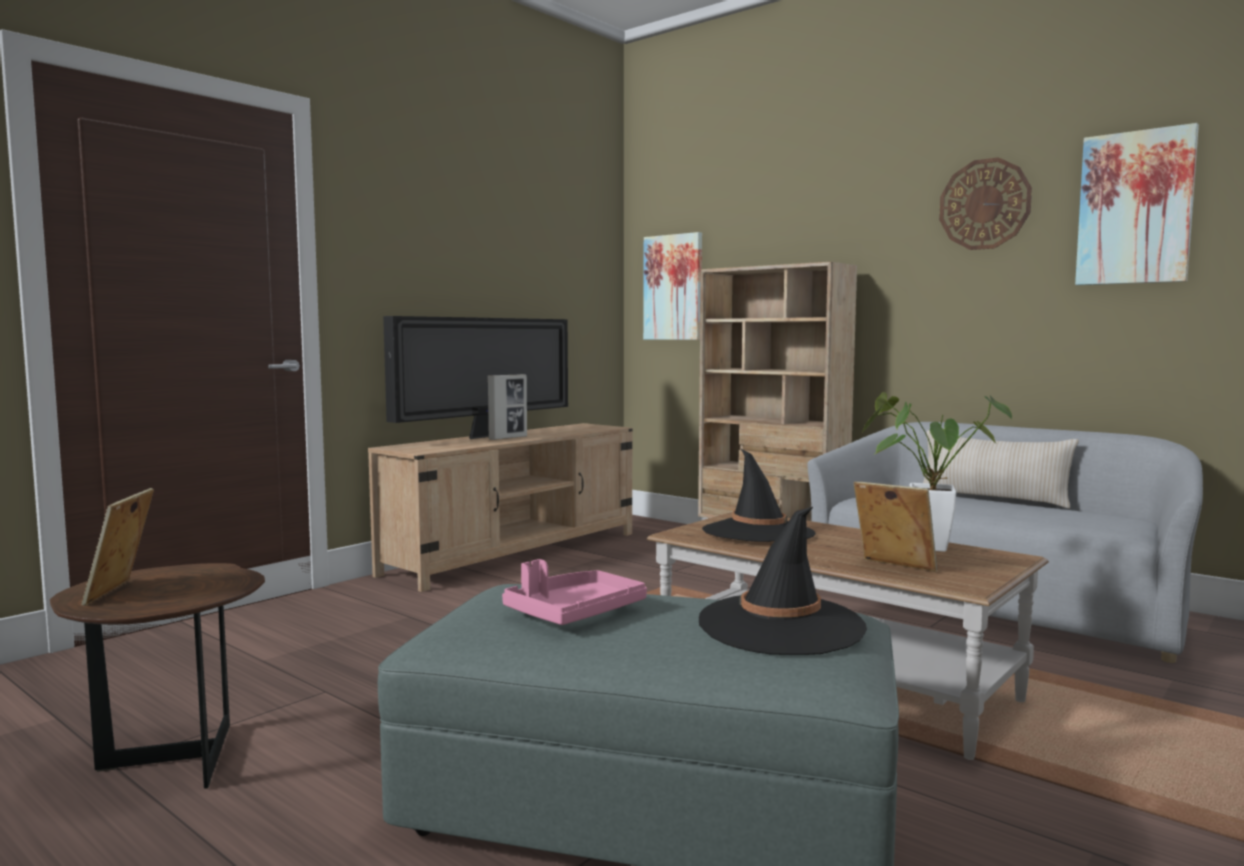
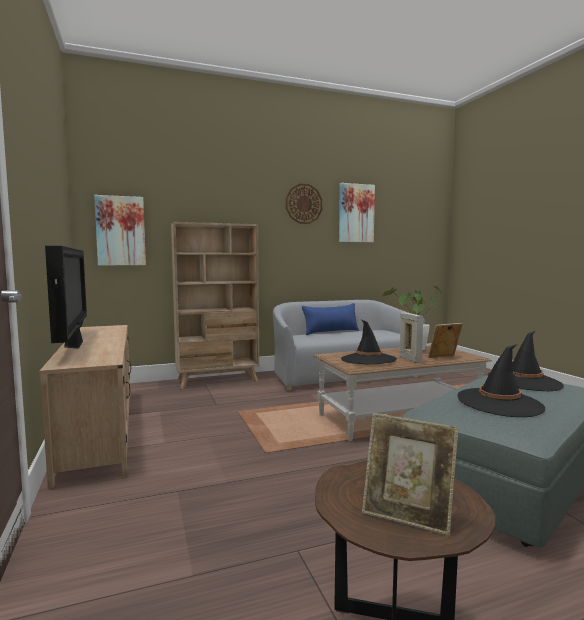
camera: 60 degrees left, 0 degrees up
picture frame [487,374,527,440] -> picture frame moved to [399,312,423,363]
pink tray [502,559,647,625] -> black hat [457,344,545,417]
beige pillow [923,430,1079,509] -> blue pillow [302,303,359,335]

